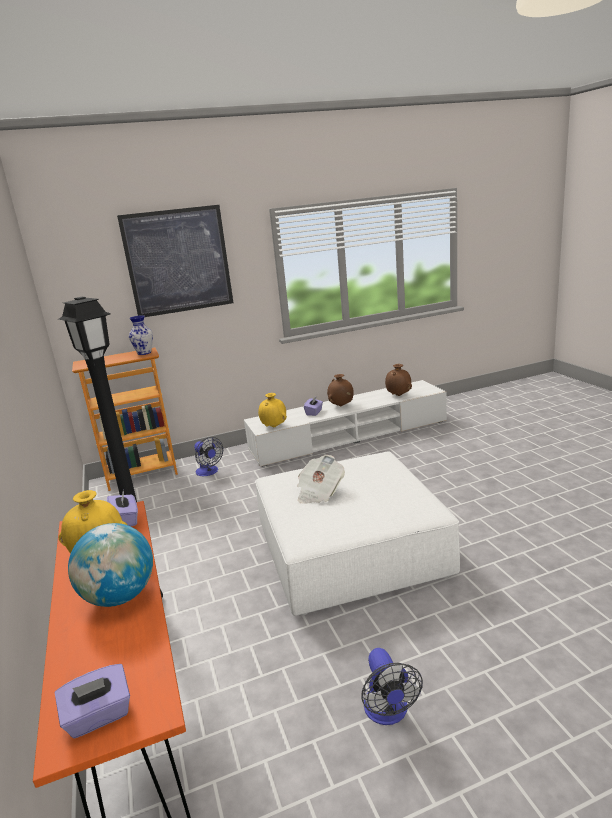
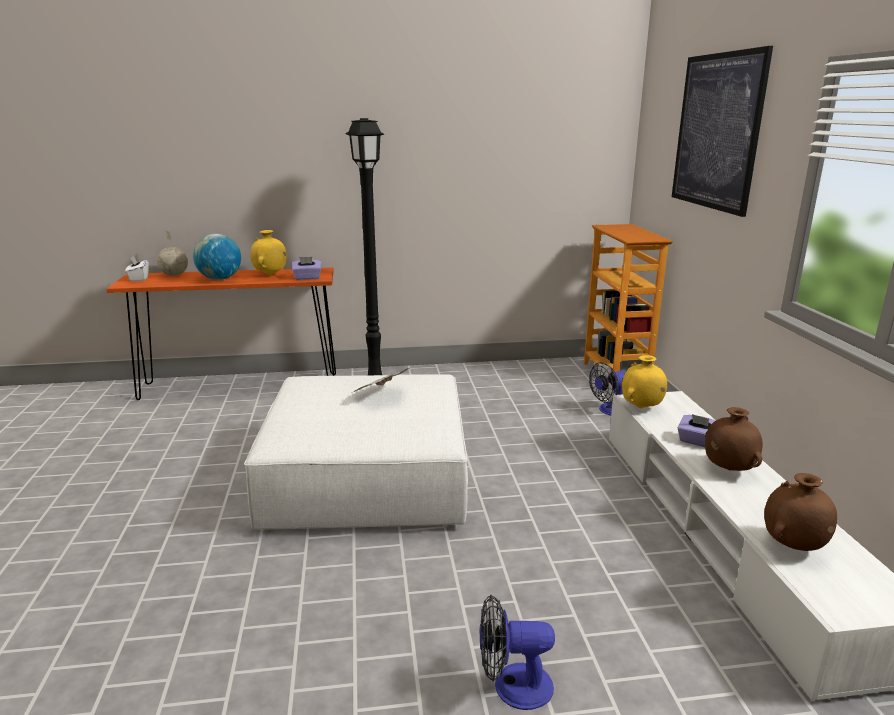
camera: 100 degrees right, 0 degrees up
purple tissue box [54,664,130,738] -> white tissue box [125,255,149,282]
vase [129,315,153,355] -> none
fan [361,648,423,725] -> fan moved to [480,595,555,710]
none -> globe [157,230,188,276]

